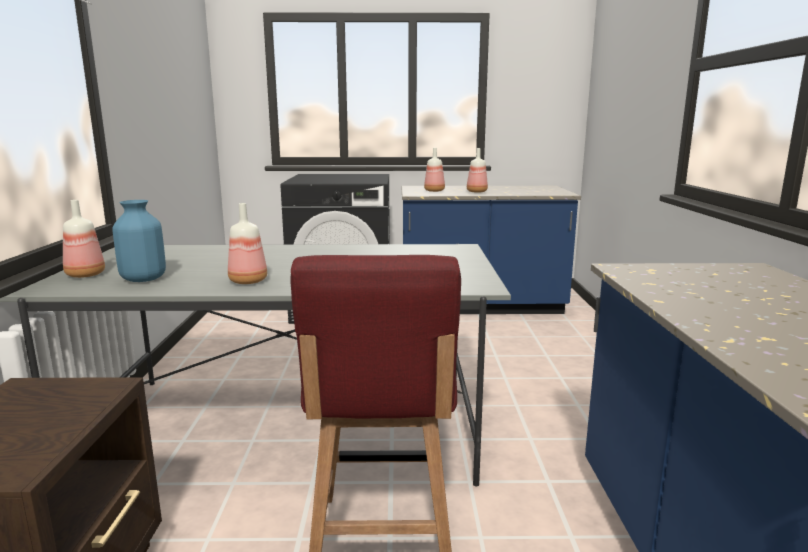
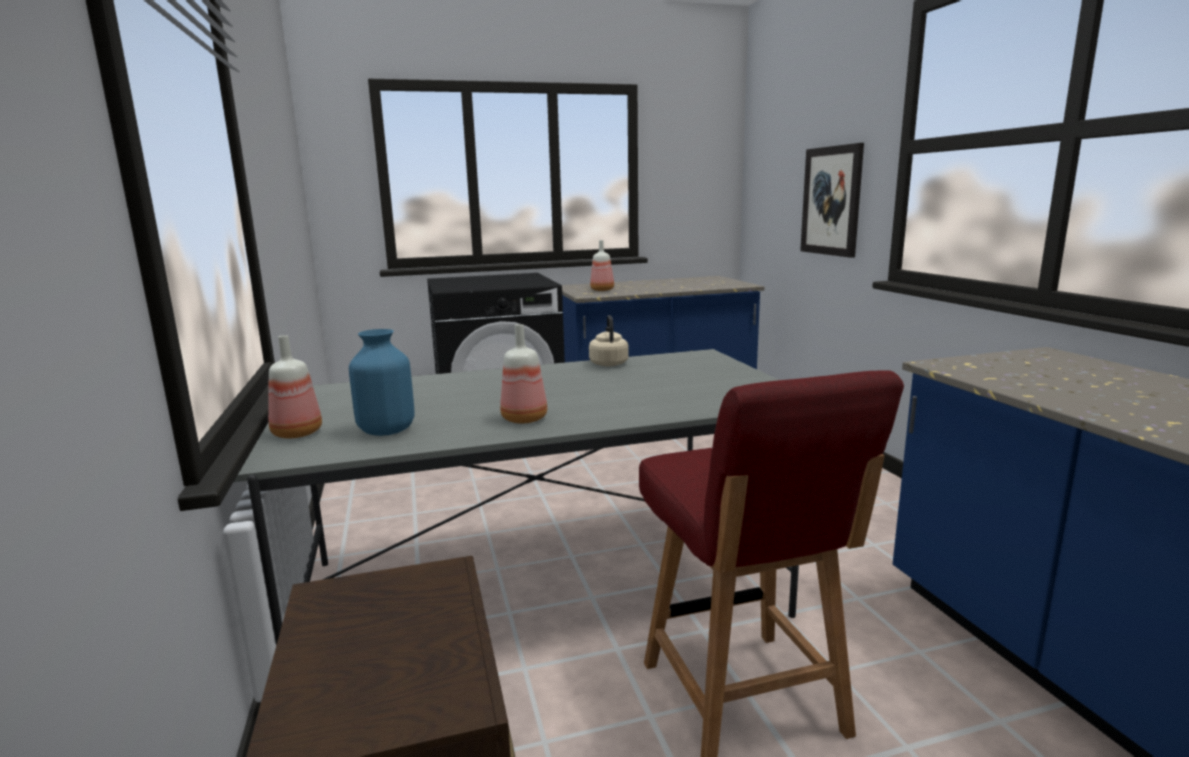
camera: 15 degrees left, 0 degrees up
bottle [467,148,488,193] -> none
none -> beige kettle [589,315,629,367]
none -> picture [800,143,864,258]

